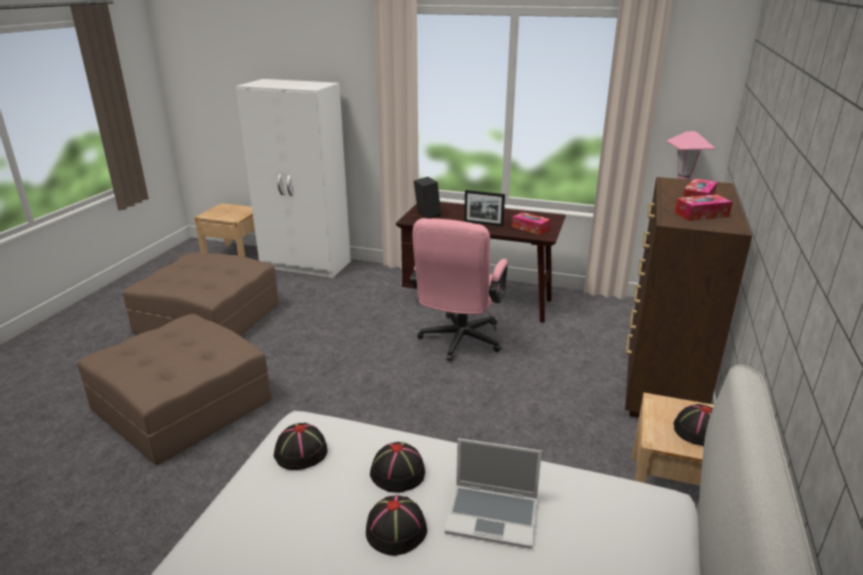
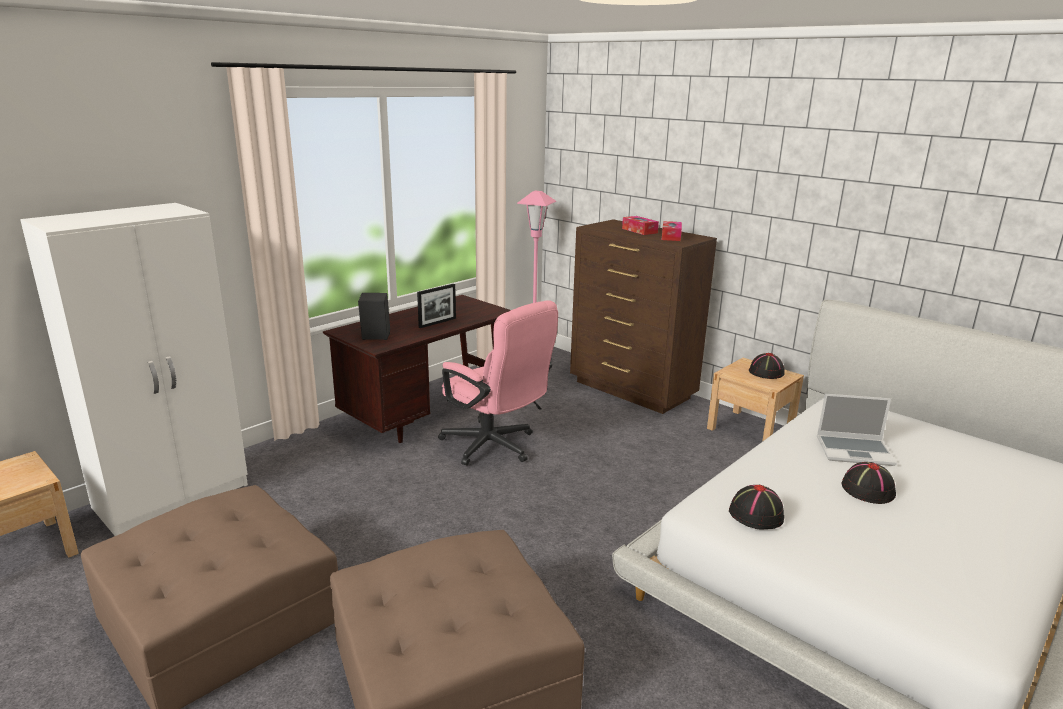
camera: 65 degrees left, 5 degrees down
black hat [370,442,425,493] -> none
laptop [445,438,542,549] -> laptop turned 60 degrees clockwise [817,394,897,466]
tissue box [512,212,551,235] -> none

